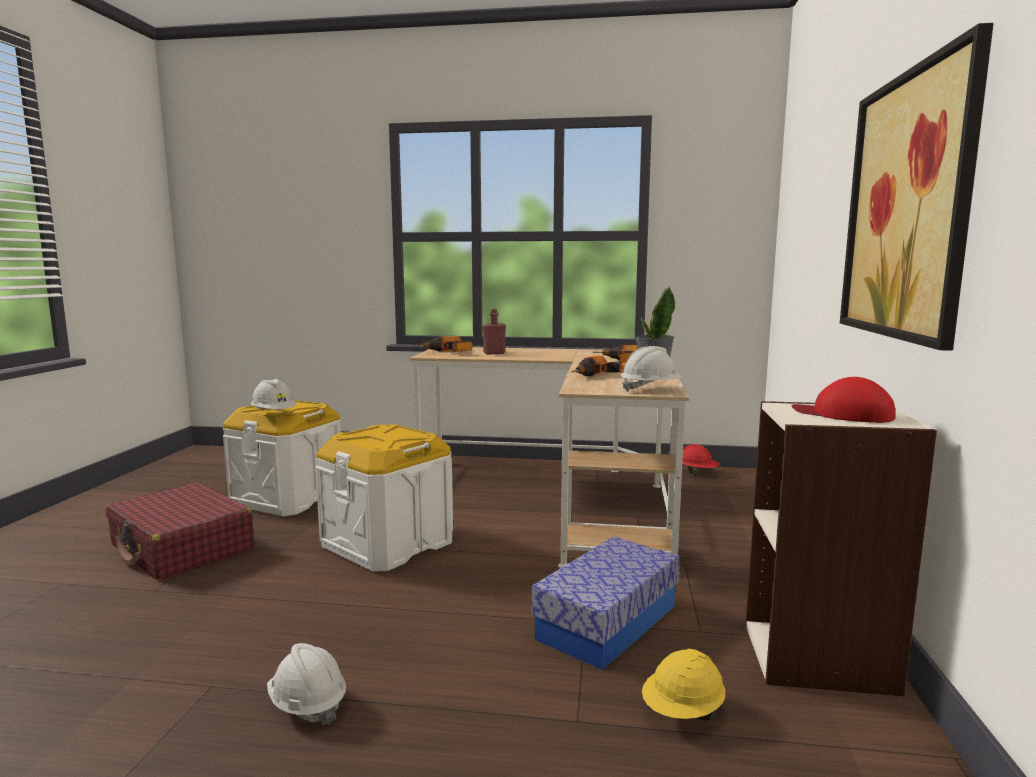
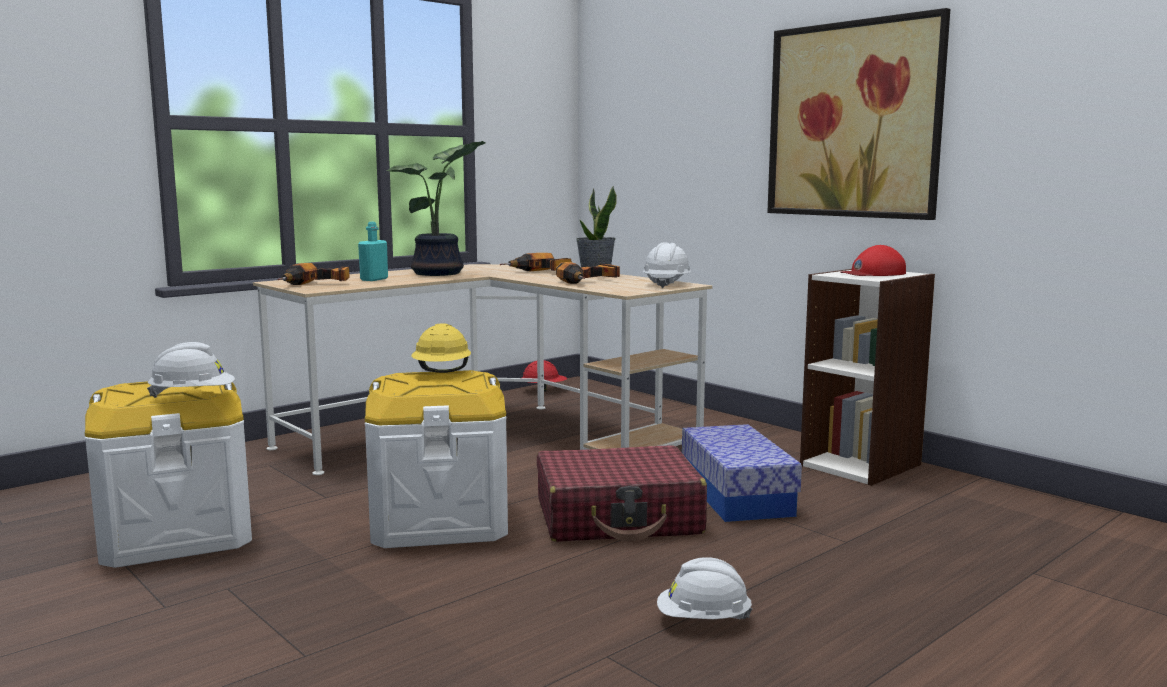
camera: 50 degrees left, 0 degrees up
red suitcase [106,482,254,581] -> red suitcase moved to [537,445,707,542]
red bottle [482,309,506,355] -> turquoise bottle [358,222,388,281]
yellow hard hat [642,649,726,721] -> yellow hard hat moved to [411,323,471,373]
none -> potted plant [386,141,486,276]

